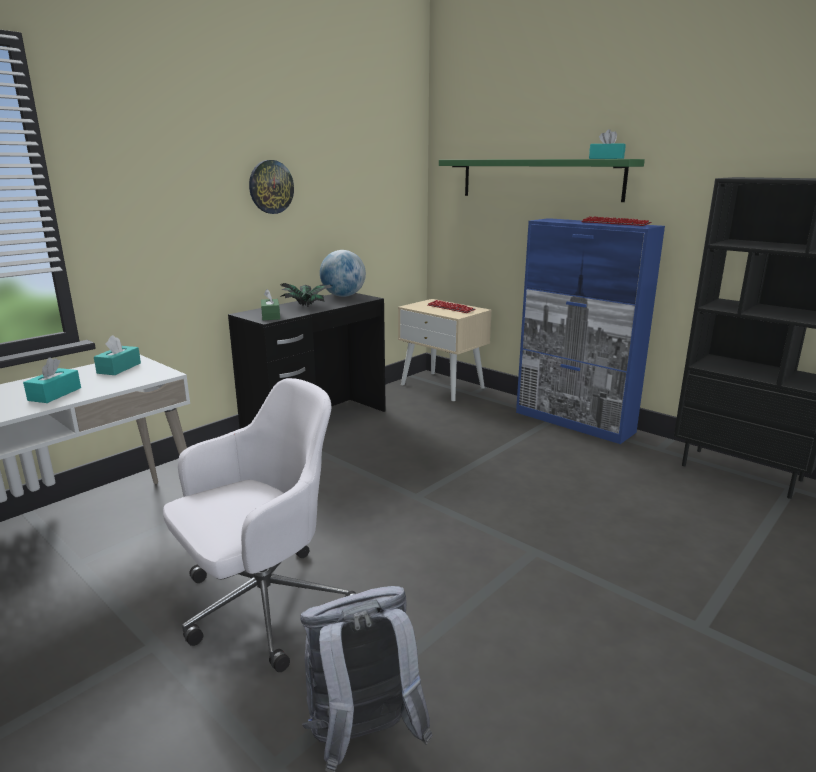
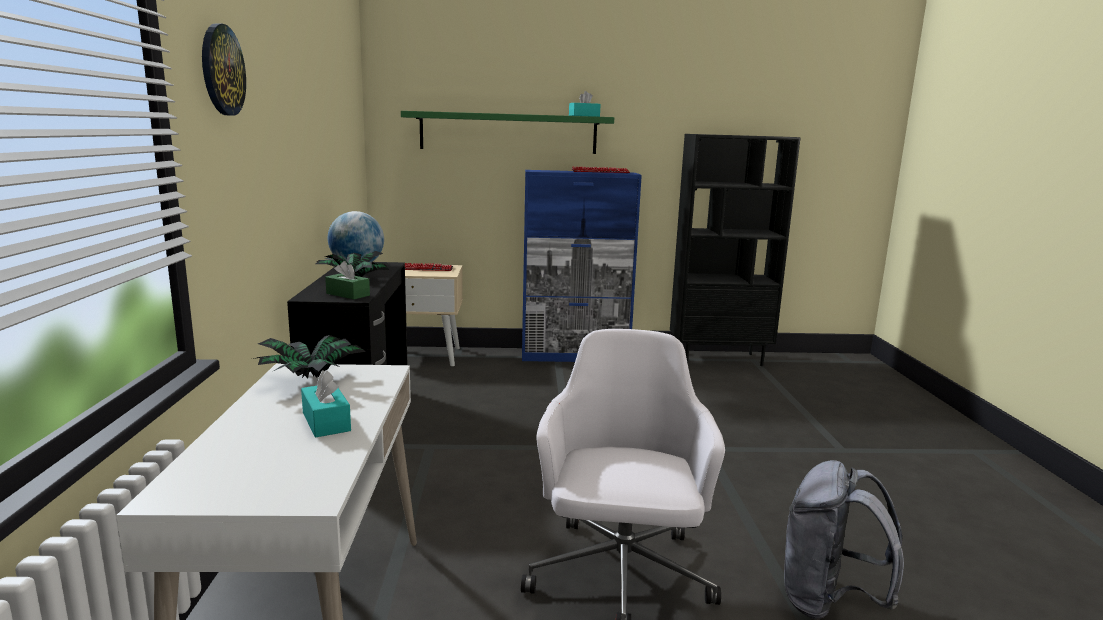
camera: 45 degrees left, 5 degrees down
turquoise tissue box [94,335,141,375] -> potted plant [253,335,366,378]
wall clock [249,160,294,214] -> wall clock moved to [202,23,246,116]

